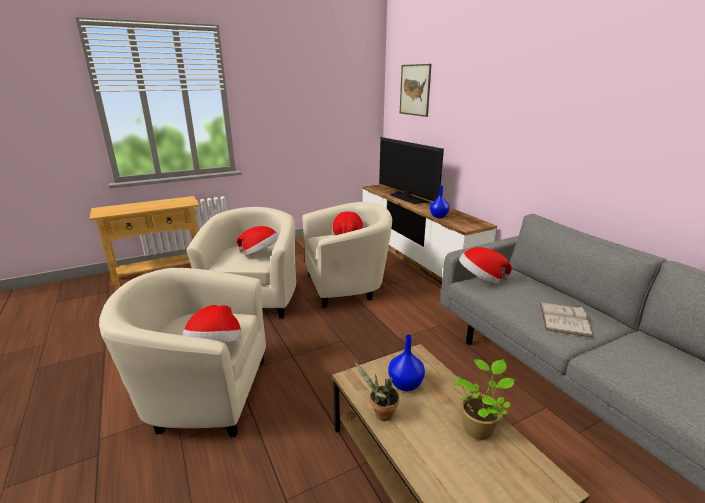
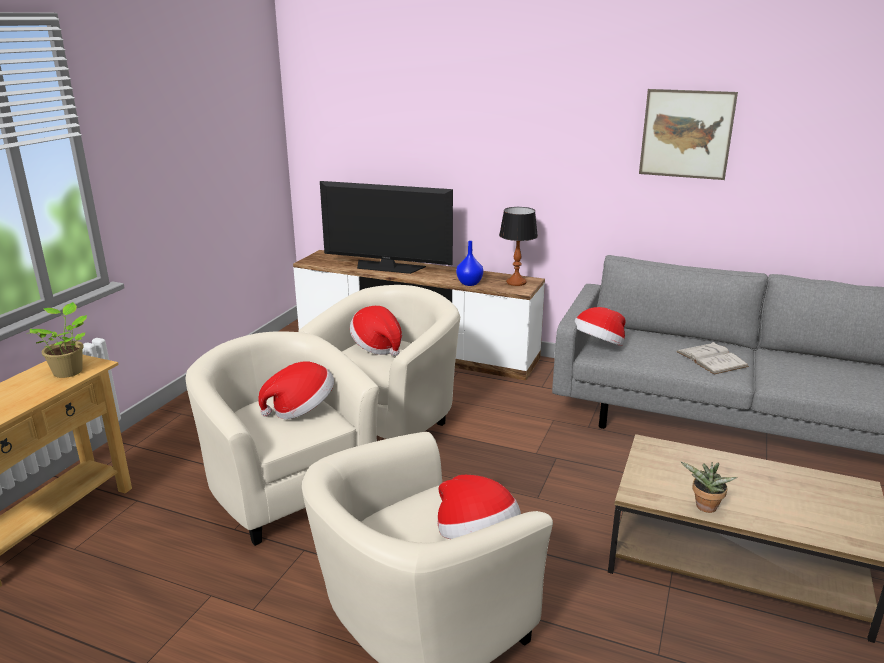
camera: 40 degrees left, 0 degrees up
blue vase [388,335,425,391] -> none
picture [400,64,431,117] -> picture moved to [639,89,738,180]
potted plant [453,359,515,440] -> potted plant moved to [30,302,87,378]
none -> table lamp [499,207,538,286]

